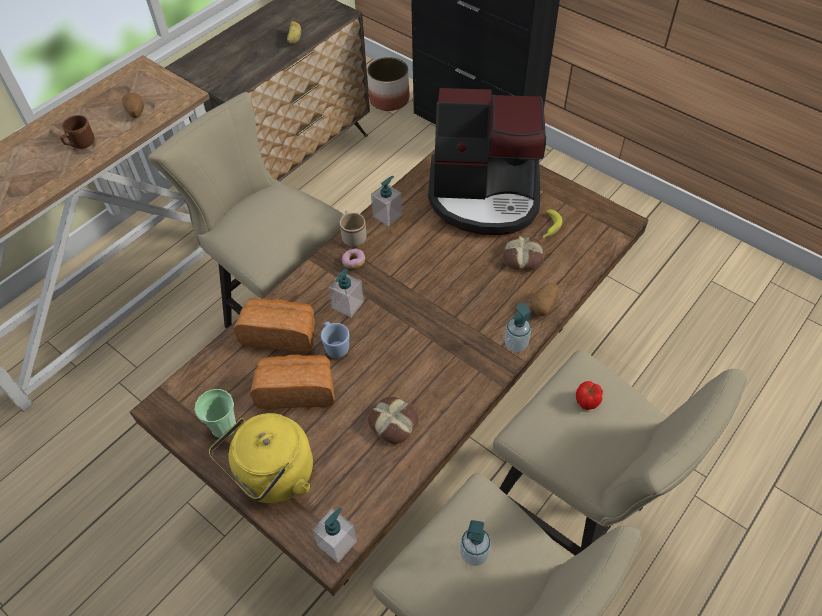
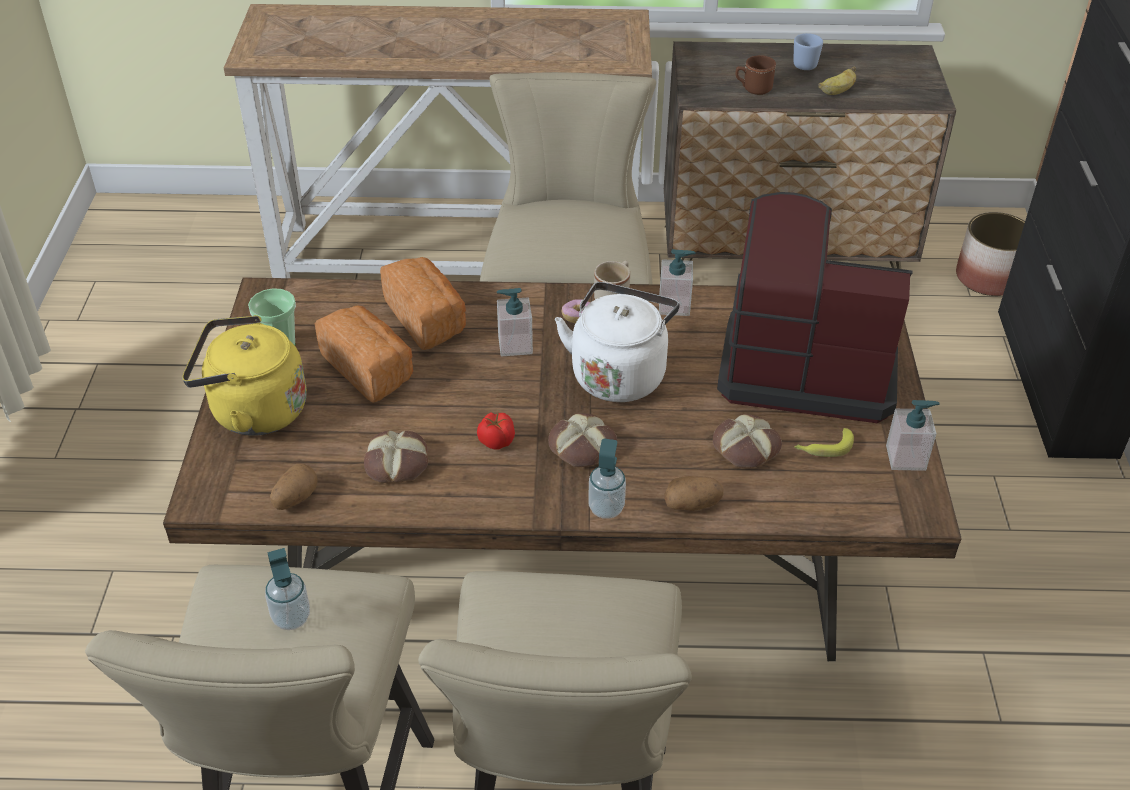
camera: 50 degrees right, 10 degrees down
brown mug [60,115,95,149] -> brown mug moved to [736,55,776,95]
potato [122,93,144,118] -> potato moved to [270,464,317,510]
soap dispenser [312,507,357,563] -> soap dispenser moved to [886,400,940,471]
blue mug [321,321,349,358] -> blue mug moved to [793,33,823,70]
coffee machine [428,88,546,235] -> coffee machine turned 135 degrees clockwise [717,192,912,423]
tomato [576,381,603,410] -> tomato moved to [477,412,515,450]
none -> bread [548,413,617,467]
none -> white kettle [555,282,680,402]

